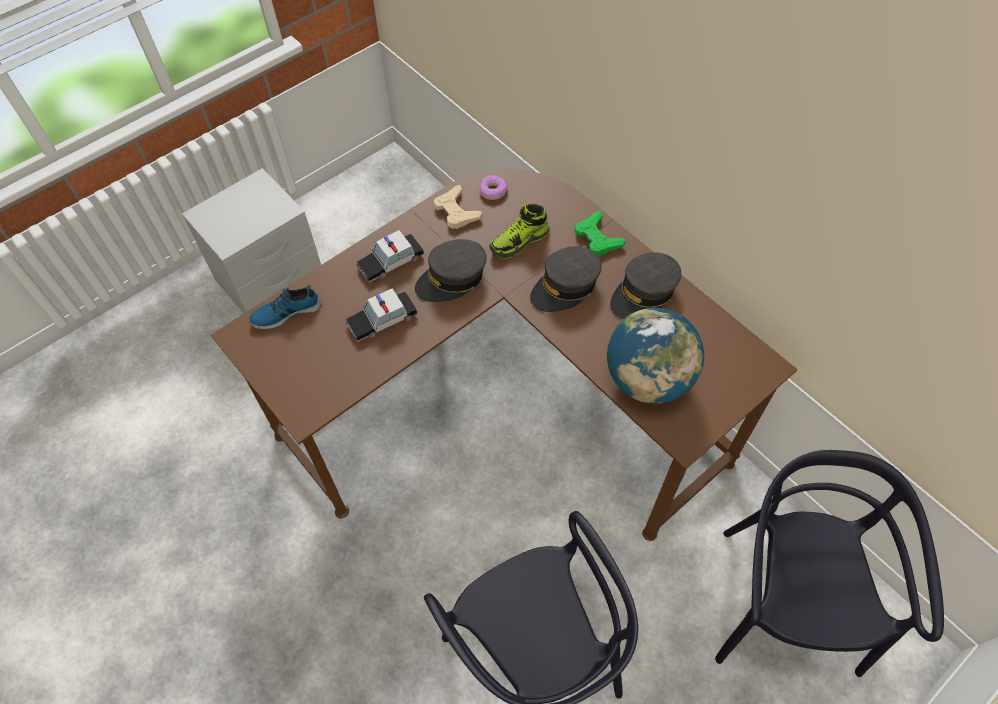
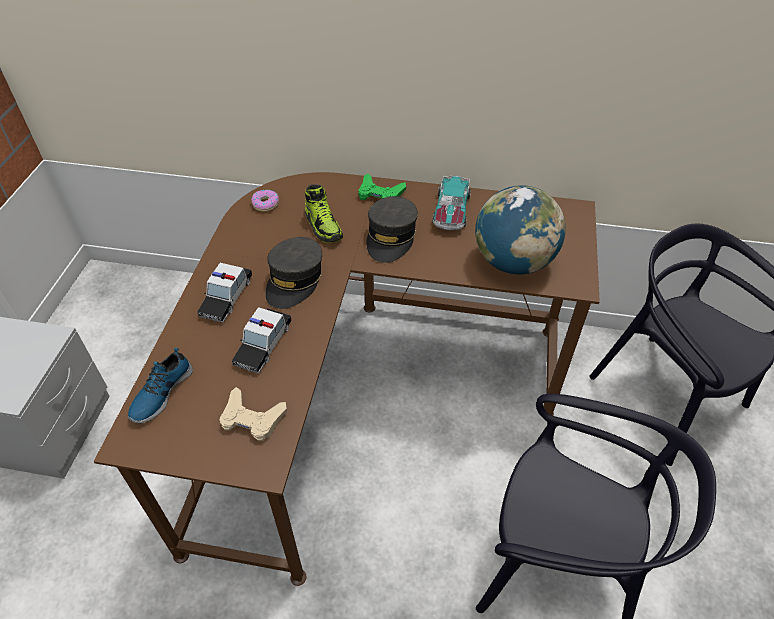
camera: 40 degrees left, 10 degrees down
beige game controller [434,185,482,229] -> beige game controller moved to [220,387,287,441]
shoe [489,204,549,259] -> shoe turned 45 degrees counterclockwise [305,184,343,243]
grey cap [610,252,681,319] -> toy car [432,176,471,231]

